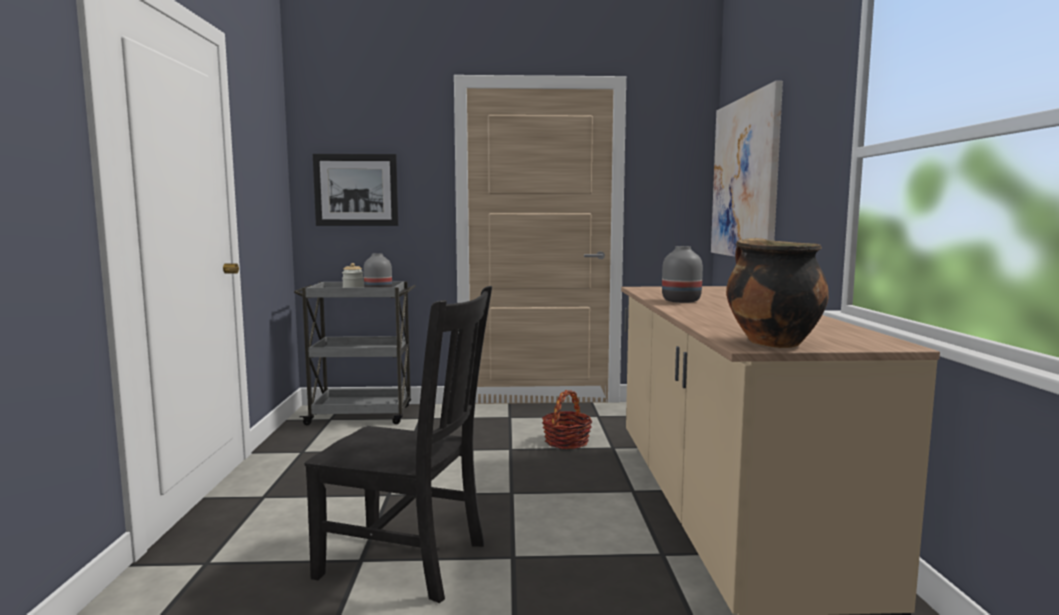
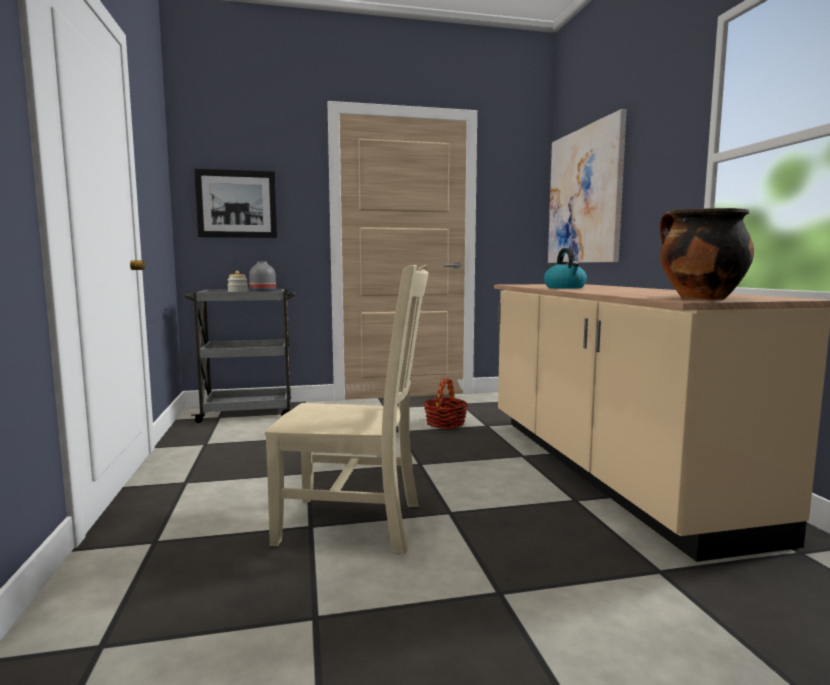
camera: 10 degrees left, 0 degrees up
black chair [304,286,492,603] -> beige chair [265,265,428,554]
grey vase [662,246,703,303] -> kettle [544,248,587,289]

